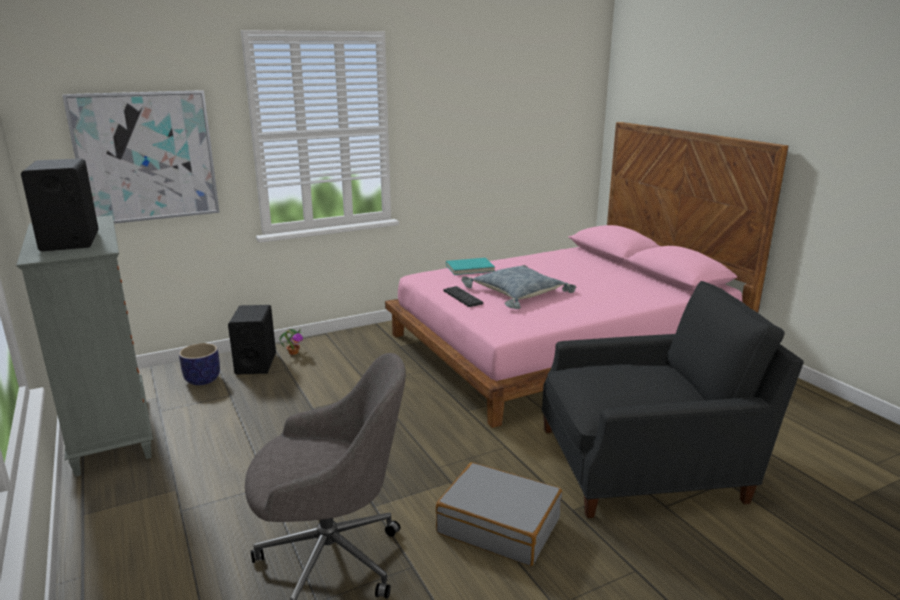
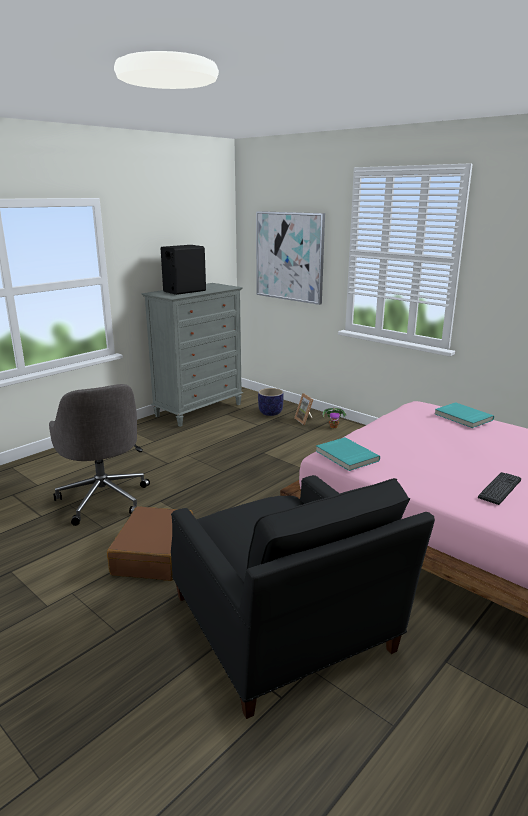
camera: 70 degrees right, 0 degrees up
black speaker [228,305,276,374] -> picture frame [294,393,313,425]
grey suitcase [436,462,562,566] -> brown suitcase [107,506,193,581]
keyboard [444,286,483,307] -> keyboard moved to [478,472,521,505]
pillow [461,265,576,309] -> none
none -> turquoise book [316,437,380,471]

